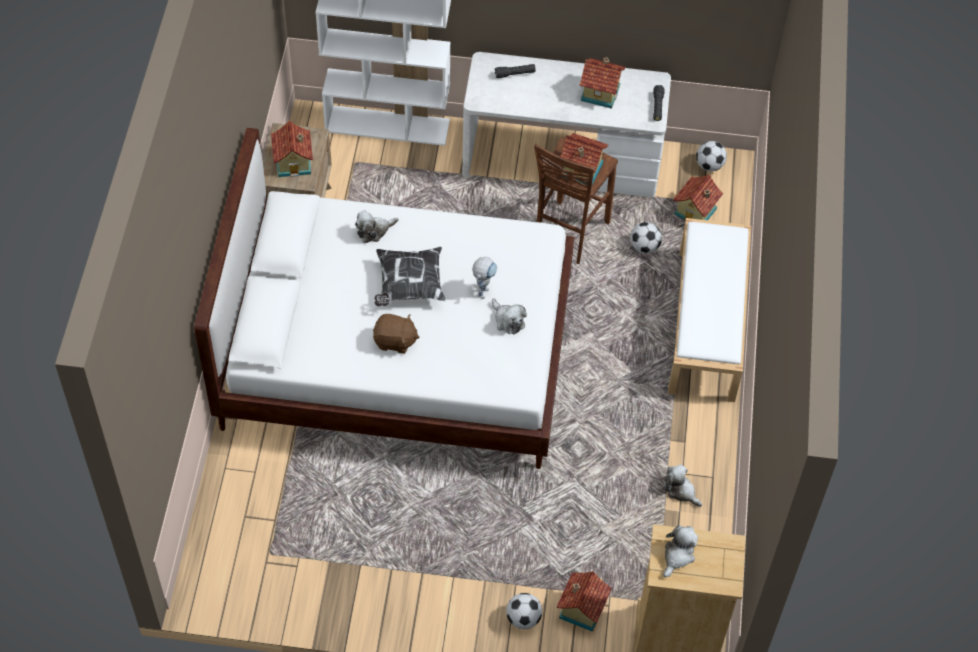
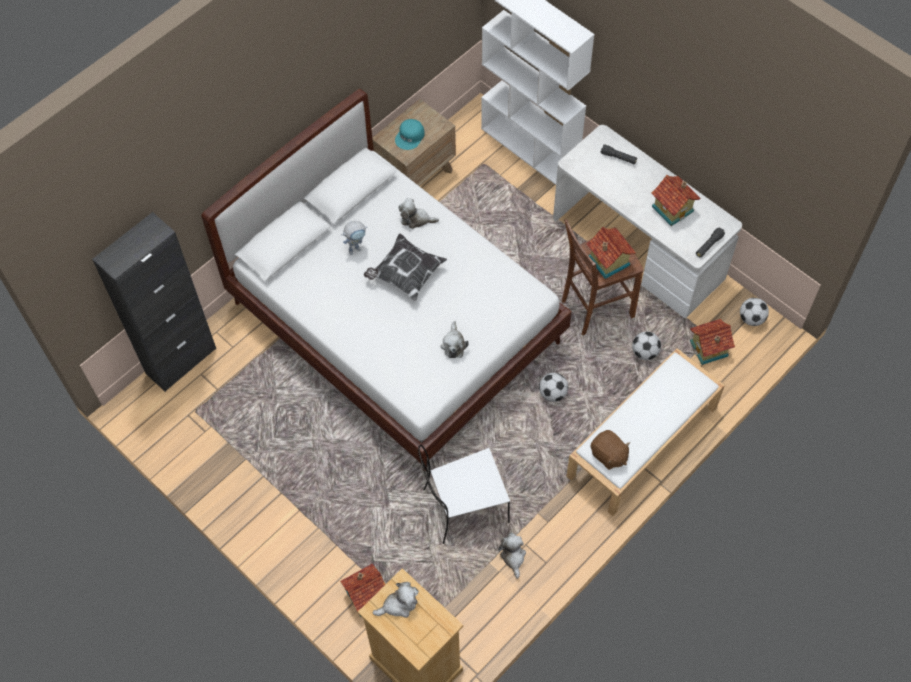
camera: 40 degrees right, 5 degrees up
toy house [271,120,313,177] -> turquoise cap [395,119,425,150]
brown plush toy [373,314,419,354] -> brown plush toy moved to [590,430,630,470]
toy robot [472,257,497,299] -> toy robot moved to [342,221,367,255]
football [506,593,542,629] -> football moved to [539,373,568,402]
none -> black cabinet [92,212,216,392]
none -> white chair [418,445,510,544]

